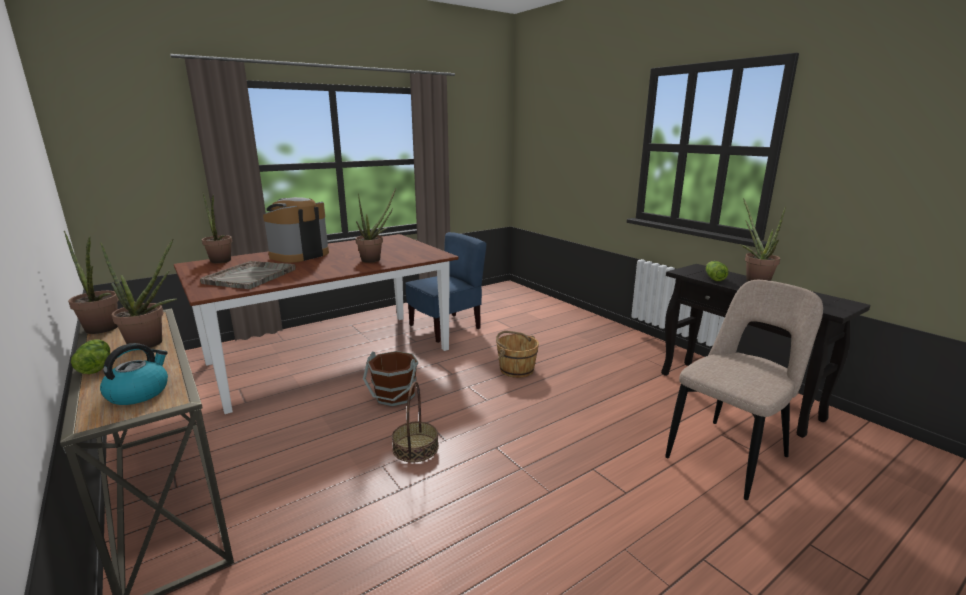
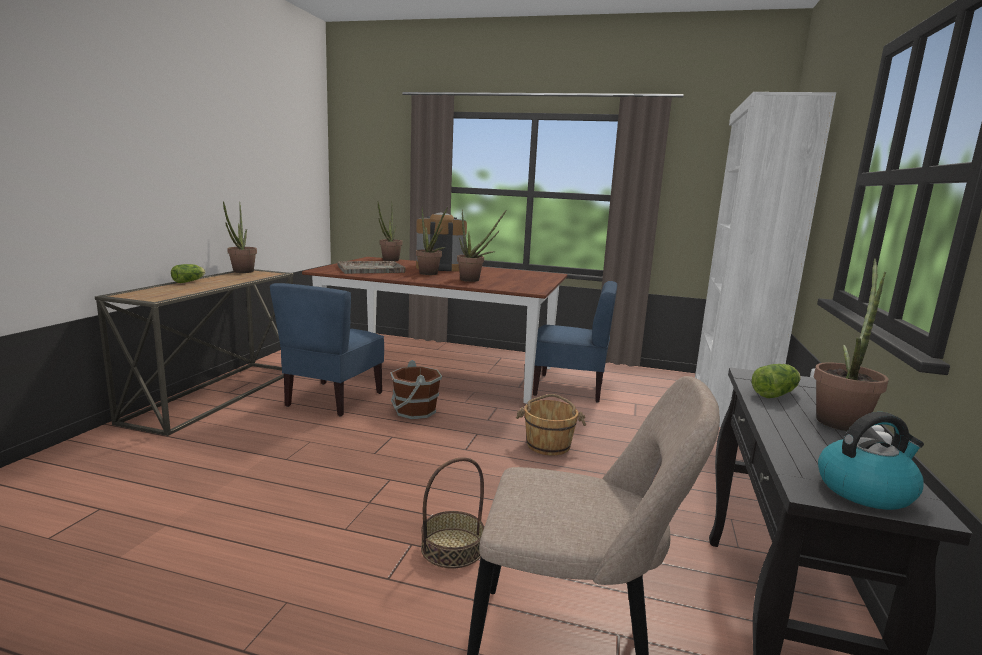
camera: 50 degrees right, 5 degrees down
potted plant [100,238,176,348] -> potted plant moved to [416,207,448,275]
kettle [100,343,168,405] -> kettle moved to [818,412,924,510]
basket [392,381,439,462] -> basket moved to [421,457,484,568]
none -> blue chair [270,283,384,417]
none -> white bookcase [695,92,836,427]

